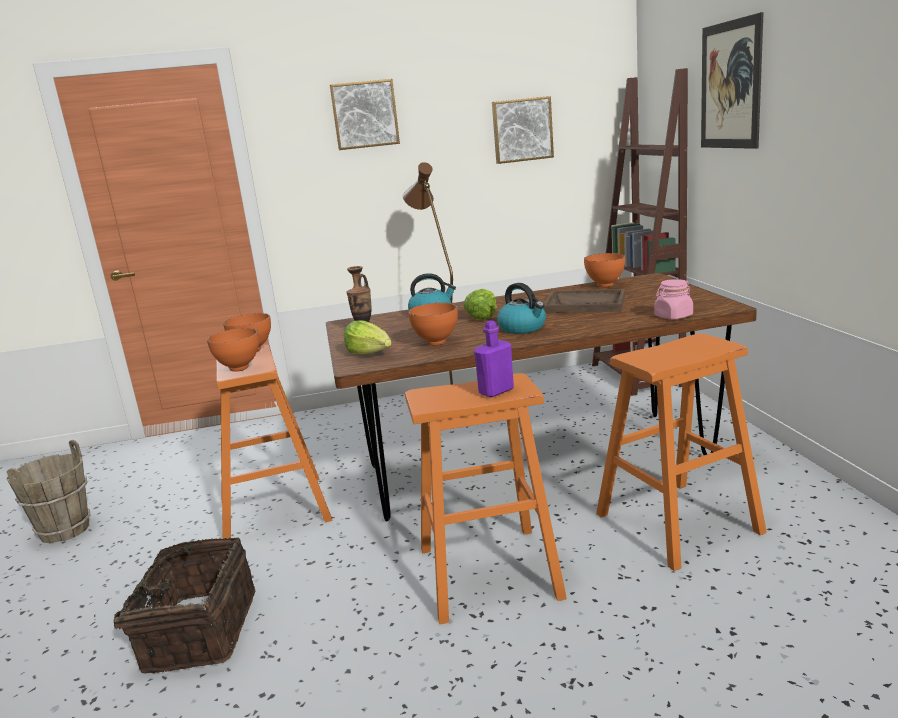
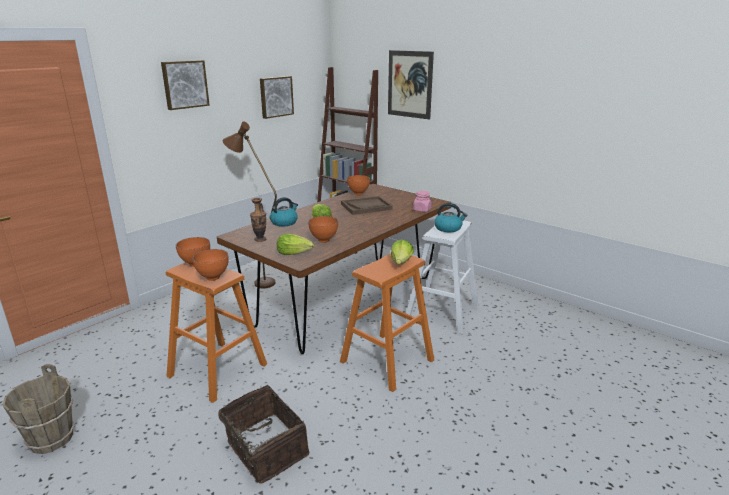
camera: 40 degrees left, 5 degrees up
purple bottle [474,320,514,397] -> lettuce [391,239,414,264]
kettle [497,283,546,334] -> kettle moved to [434,203,467,232]
orange stool [596,334,767,571] -> white stool [405,220,479,334]

